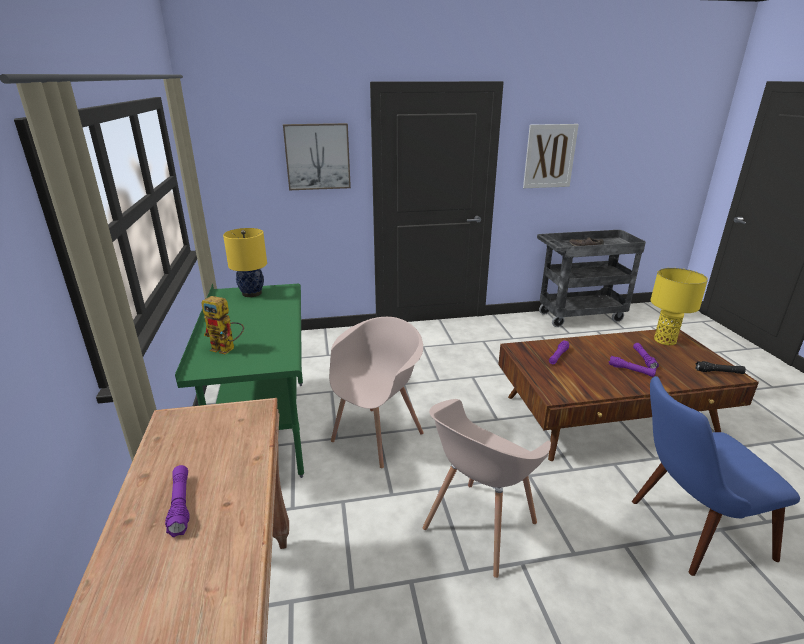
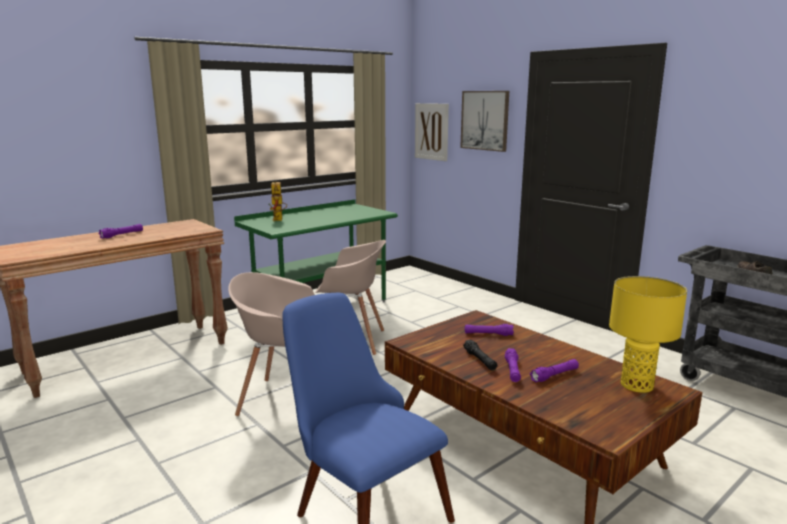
camera: 60 degrees right, 10 degrees down
yellow table lamp [223,228,267,297] -> none
picture [523,124,579,188] -> picture moved to [415,103,449,161]
black flashlight [695,361,746,374] -> black flashlight moved to [463,340,497,370]

